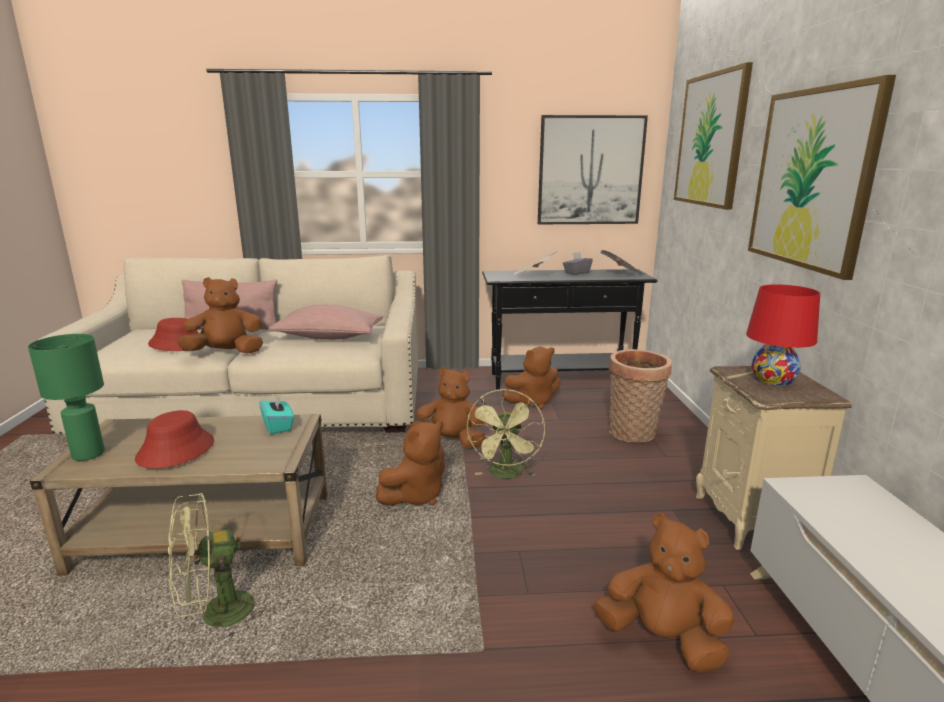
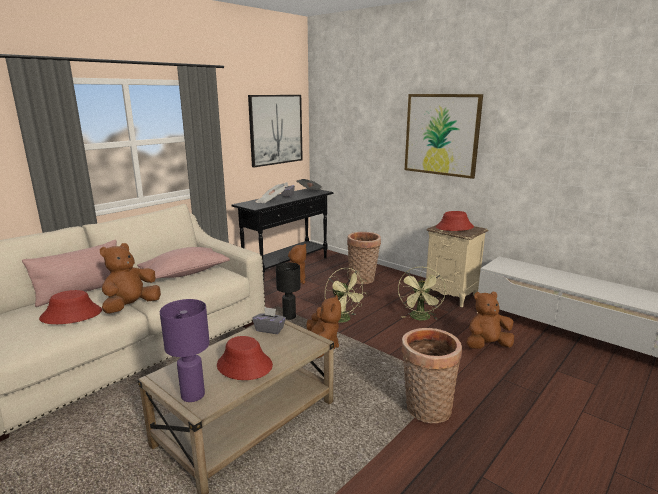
camera: 45 degrees left, 0 degrees up
green table lamp [28,334,105,461] -> purple table lamp [160,299,210,402]
green fan [168,493,266,640] -> green fan moved to [398,266,446,320]
turquoise tissue box [259,395,294,435] -> grey tissue box [252,307,286,334]
brown plush toy [409,367,485,449] -> black table lamp [276,262,301,320]
picture [674,62,753,210] -> none
red table lamp [746,284,820,386] -> red hat [436,211,474,231]
none -> basket [401,328,462,423]

